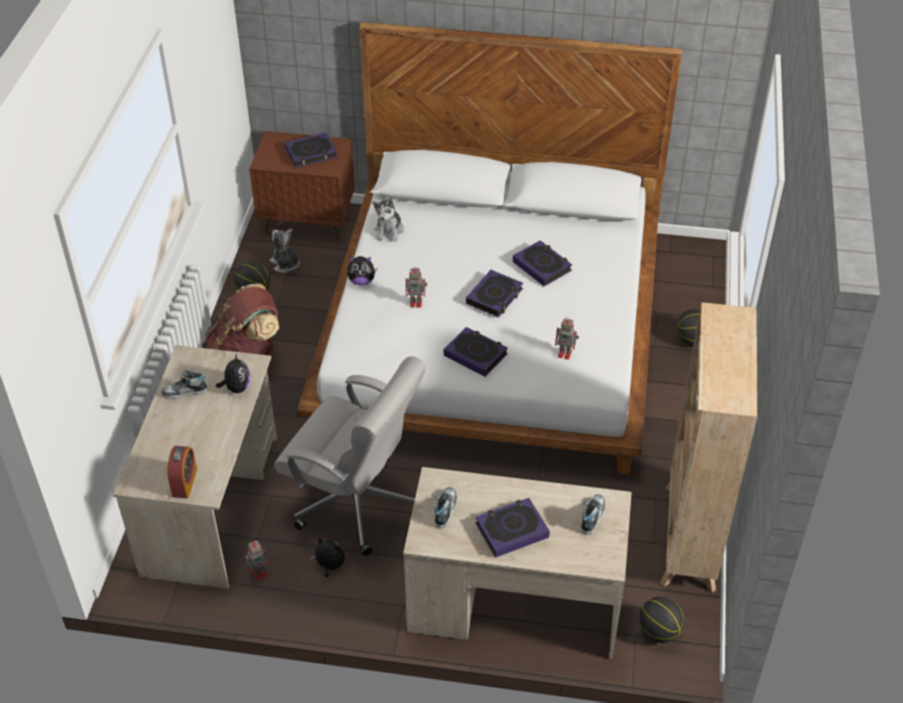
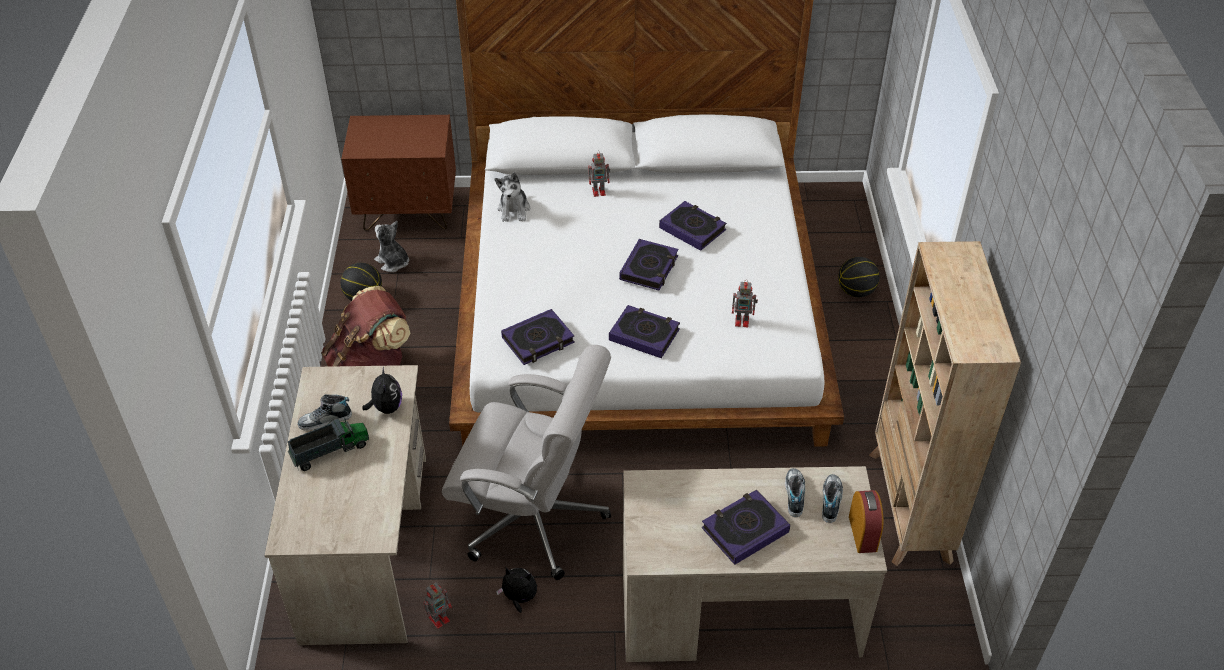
camera: 10 degrees left, 0 degrees up
alarm clock [167,446,197,498] -> alarm clock moved to [849,490,883,553]
book [284,132,337,168] -> book moved to [501,309,575,365]
plush toy [347,256,377,285] -> none
toy robot [406,266,427,308] -> toy robot moved to [588,151,610,197]
shoe [434,487,457,529] -> shoe moved to [785,468,805,517]
basketball [639,596,685,643] -> none
none -> toy truck [288,418,369,471]

